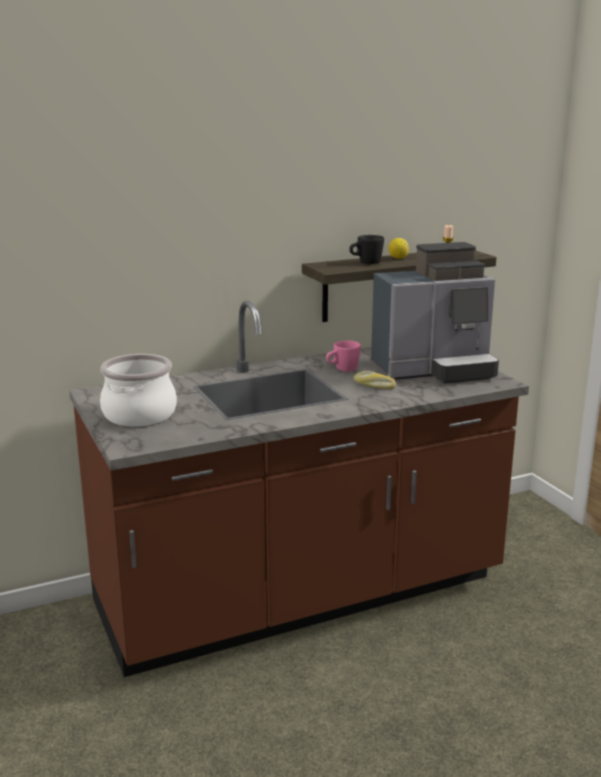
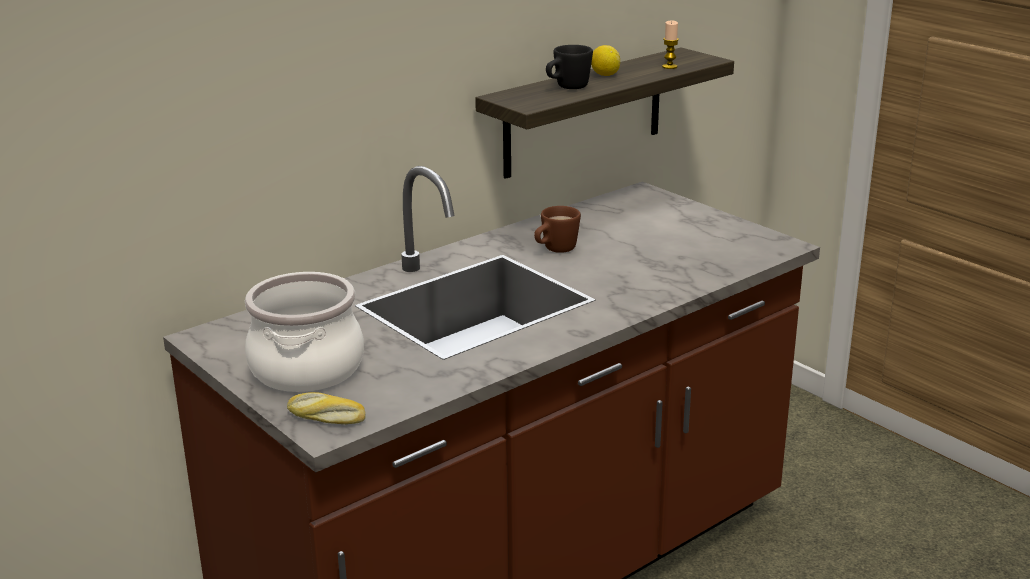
camera: 15 degrees left, 5 degrees up
pink mug [326,341,361,372] -> brown mug [534,206,581,253]
bread [354,371,396,389] -> bread moved to [287,392,366,424]
coffee machine [371,242,499,384] -> none

